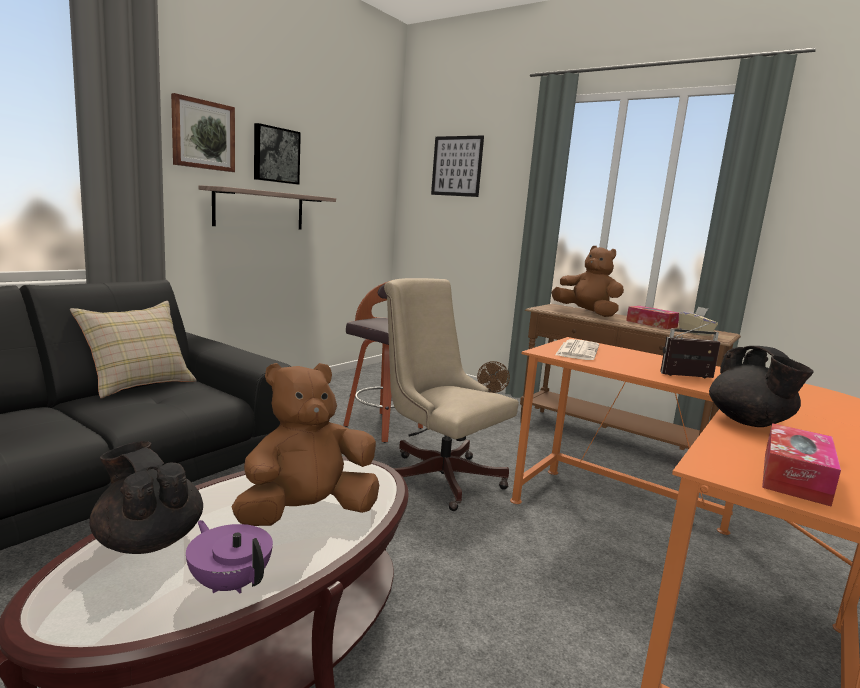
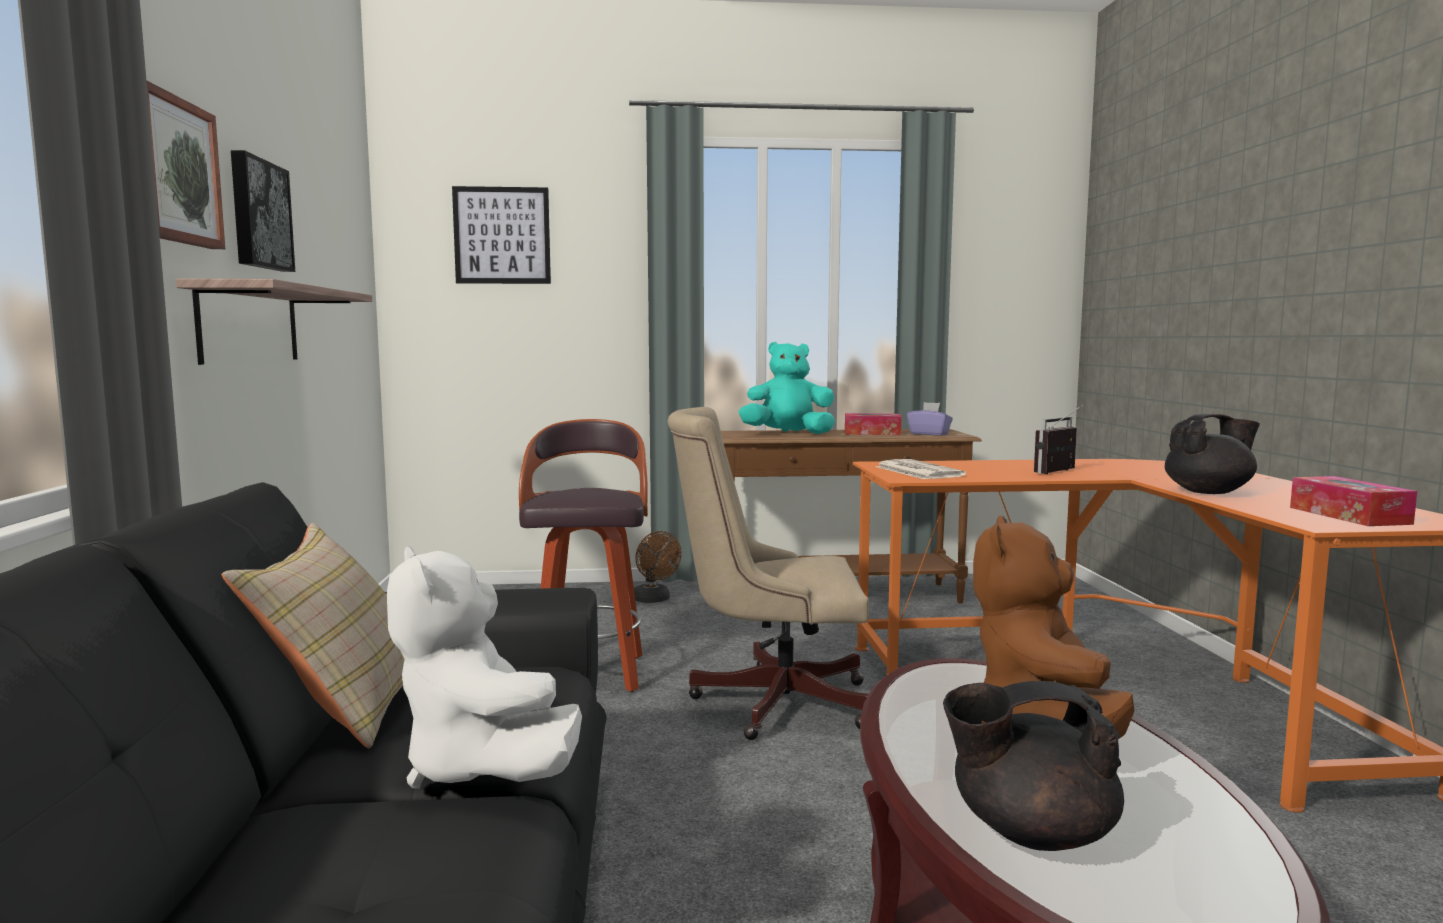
camera: 40 degrees left, 5 degrees down
purple teapot [186,520,273,594] -> none
brown plush toy [552,246,624,317] -> turquoise plush toy [739,342,835,434]
beige tissue box [679,306,718,336] -> purple tissue box [907,402,953,436]
black teapot [709,346,814,427] -> black teapot turned 45 degrees counterclockwise [1165,414,1260,494]
none -> white plush toy [387,546,582,789]

